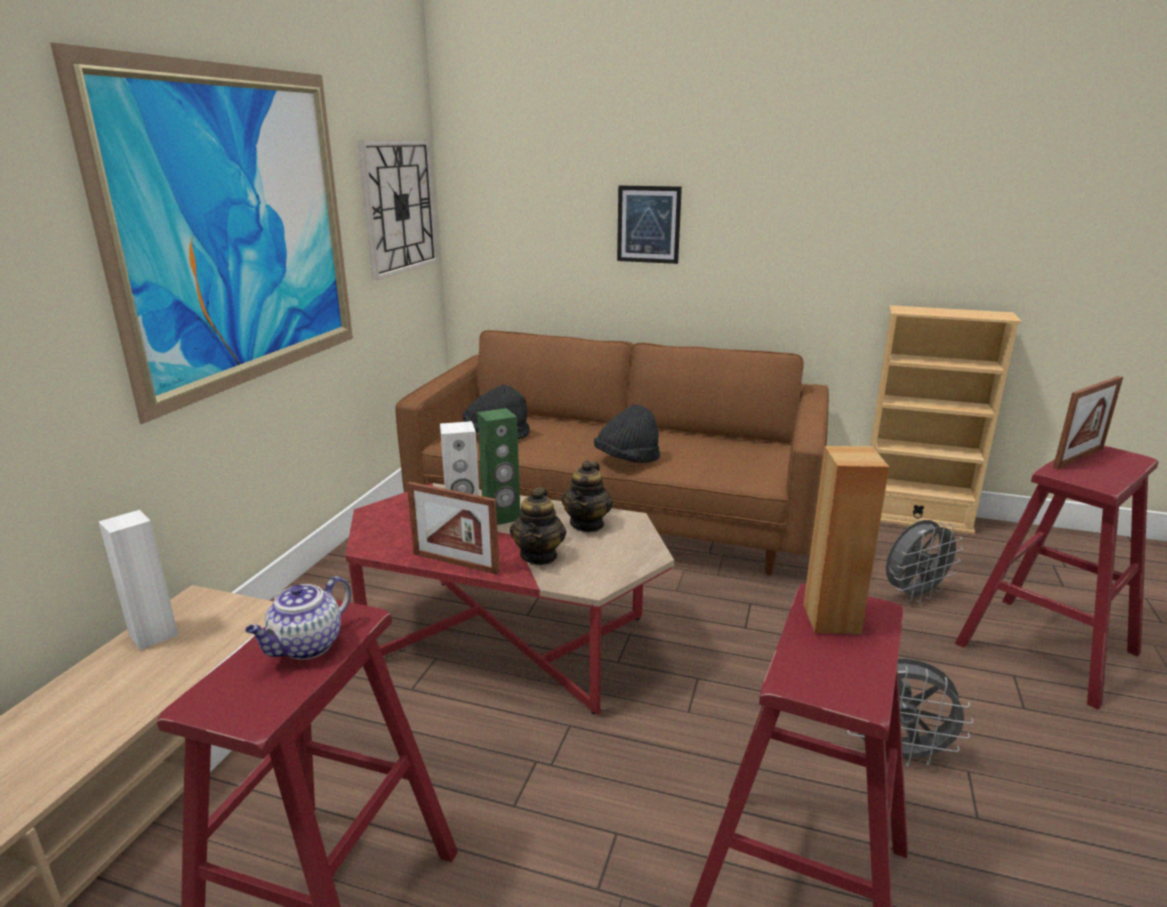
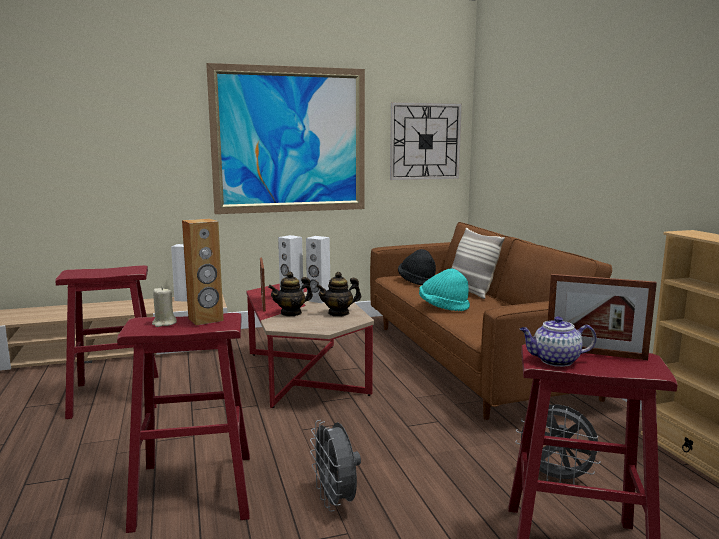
camera: 55 degrees right, 10 degrees down
teapot [245,576,351,660] -> teapot moved to [520,316,597,367]
green speaker [477,408,521,525] -> white speaker [306,236,330,303]
black hat [594,404,660,463] -> turquoise hat [419,268,470,311]
picture [617,185,682,264] -> none
none -> beige candle [152,288,177,327]
none -> pillow [452,228,505,299]

